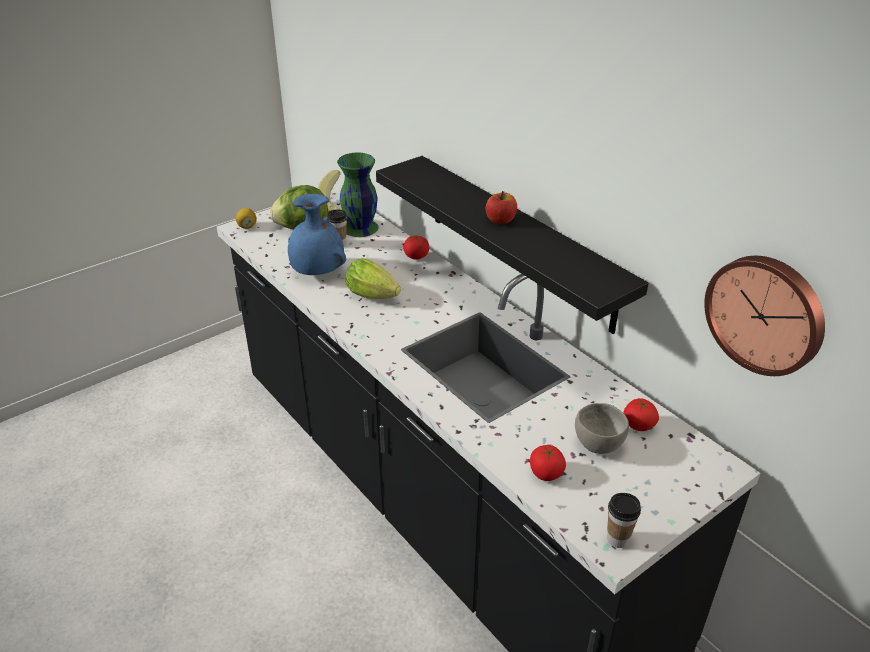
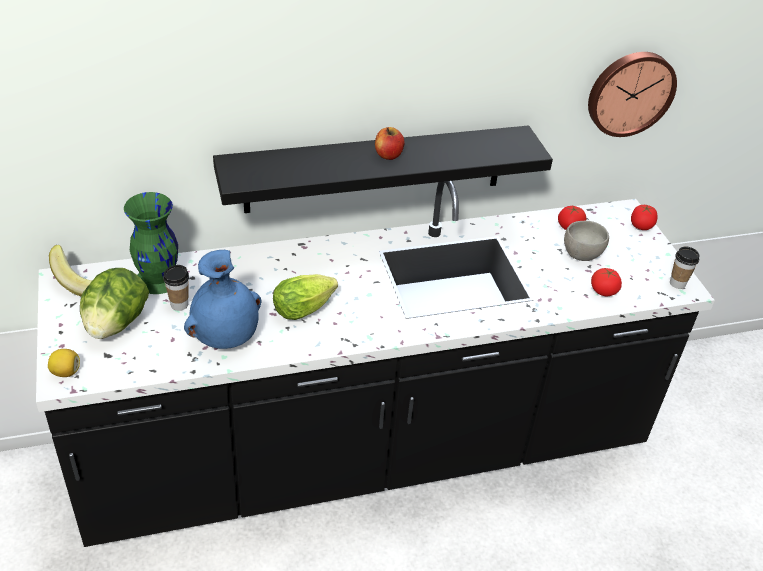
camera: 70 degrees left, 5 degrees up
tomato [404,235,430,260] -> tomato moved to [631,205,658,230]

